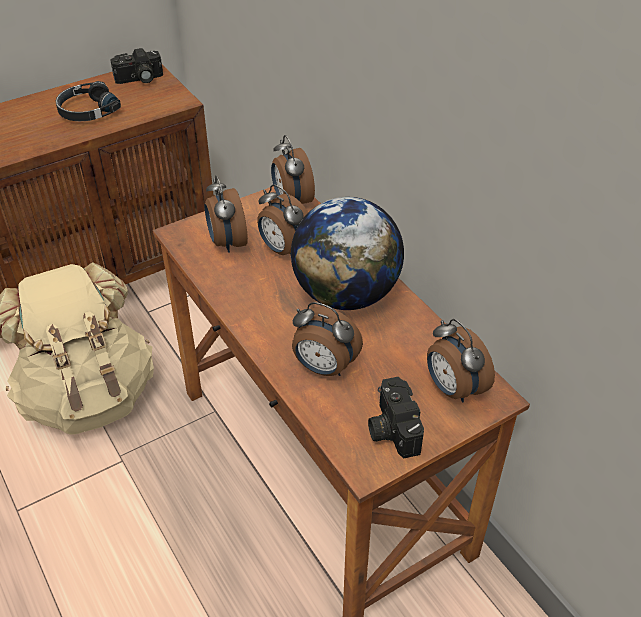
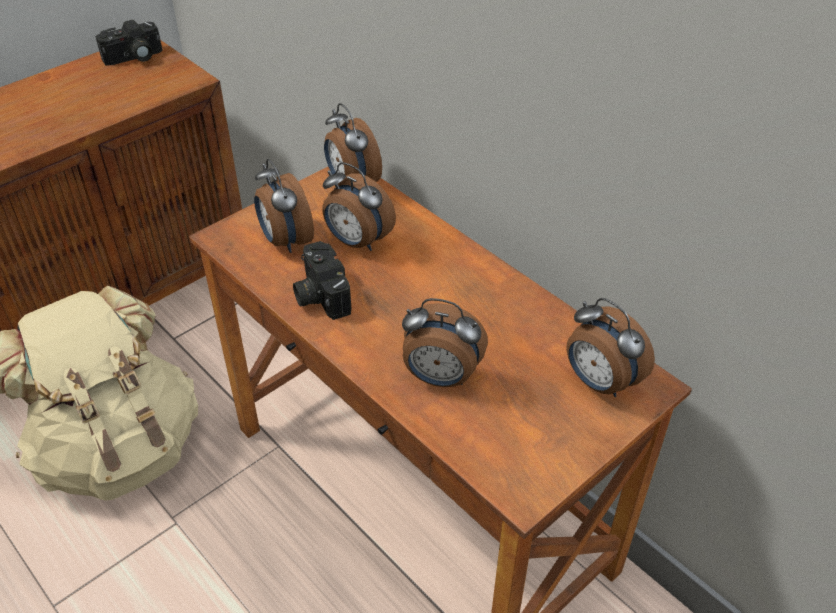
camera: 10 degrees left, 0 degrees up
black headphones [56,81,121,121] -> none
globe [291,197,404,310] -> none
camera [368,377,424,459] -> camera moved to [293,241,351,320]

